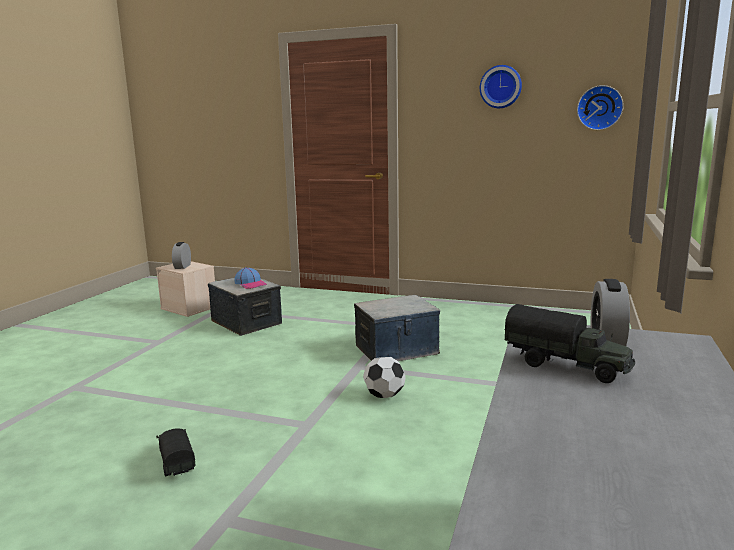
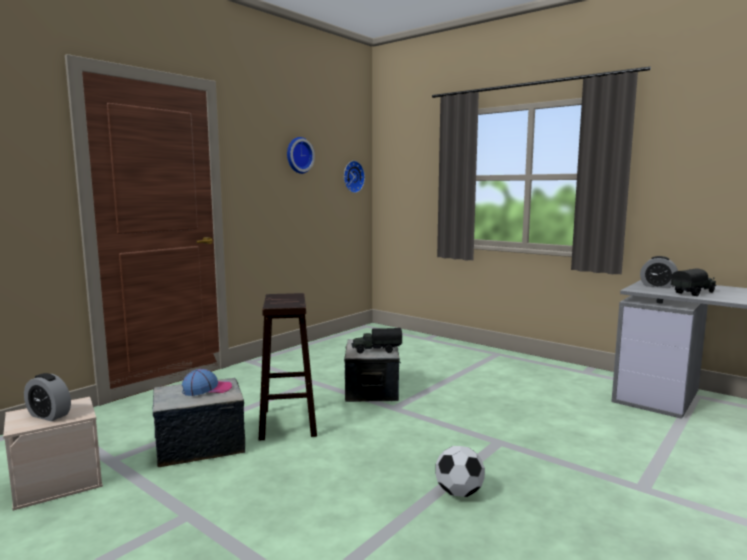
camera: 70 degrees left, 5 degrees down
toy truck [156,428,196,477] -> toy truck moved to [352,328,403,353]
football [363,357,406,398] -> football moved to [435,446,485,497]
none -> brown stool [259,293,317,441]

